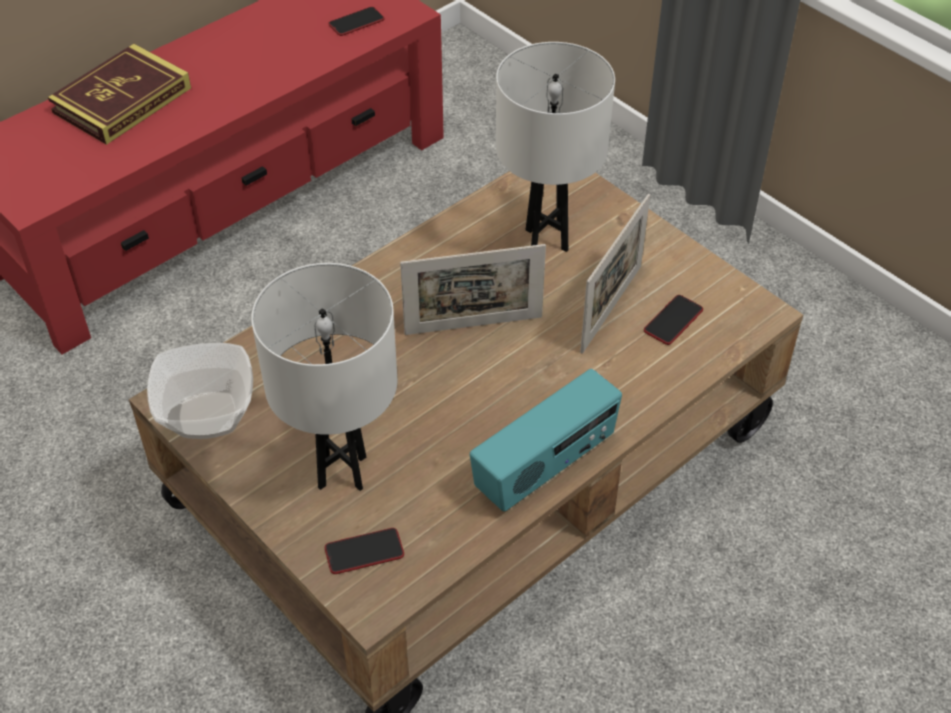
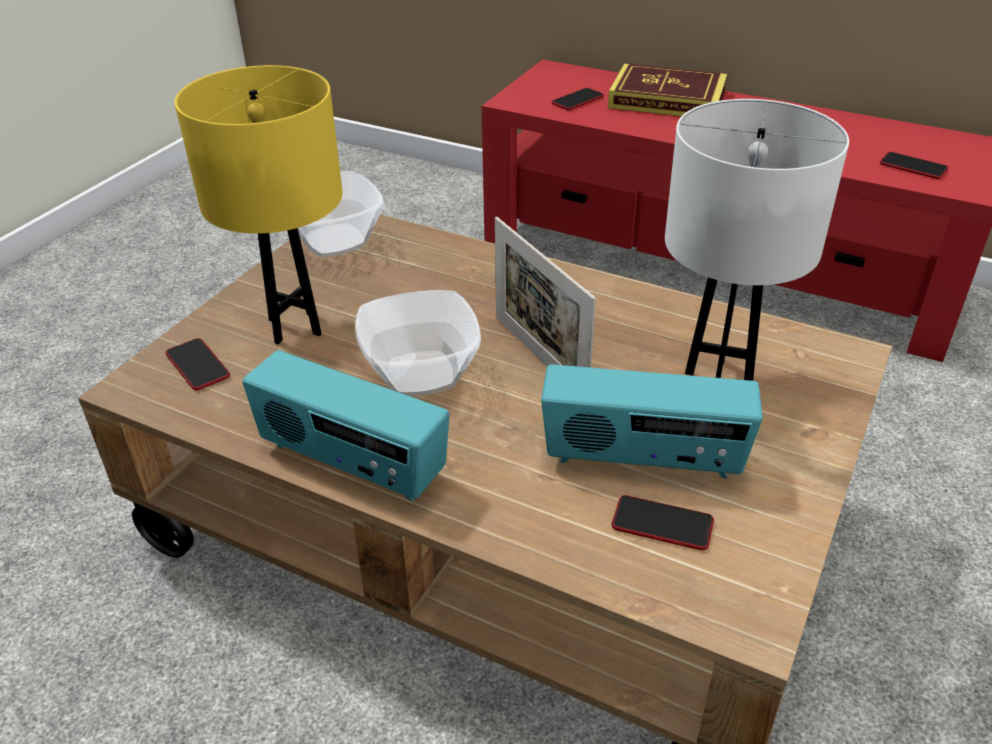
camera: 70 degrees right, 10 degrees down
white table lamp [251,263,397,491] -> yellow table lamp [175,65,343,344]
picture frame [580,194,650,353] -> radio [541,364,763,478]
none -> bowl [355,290,481,397]
none -> phone [552,88,604,110]

